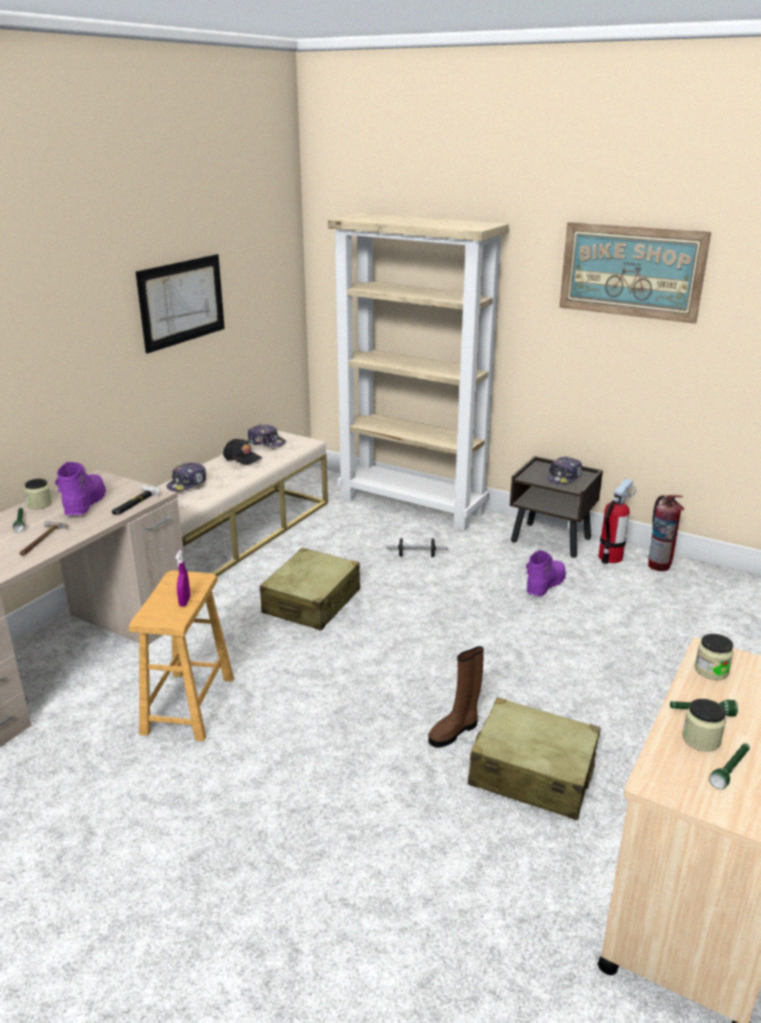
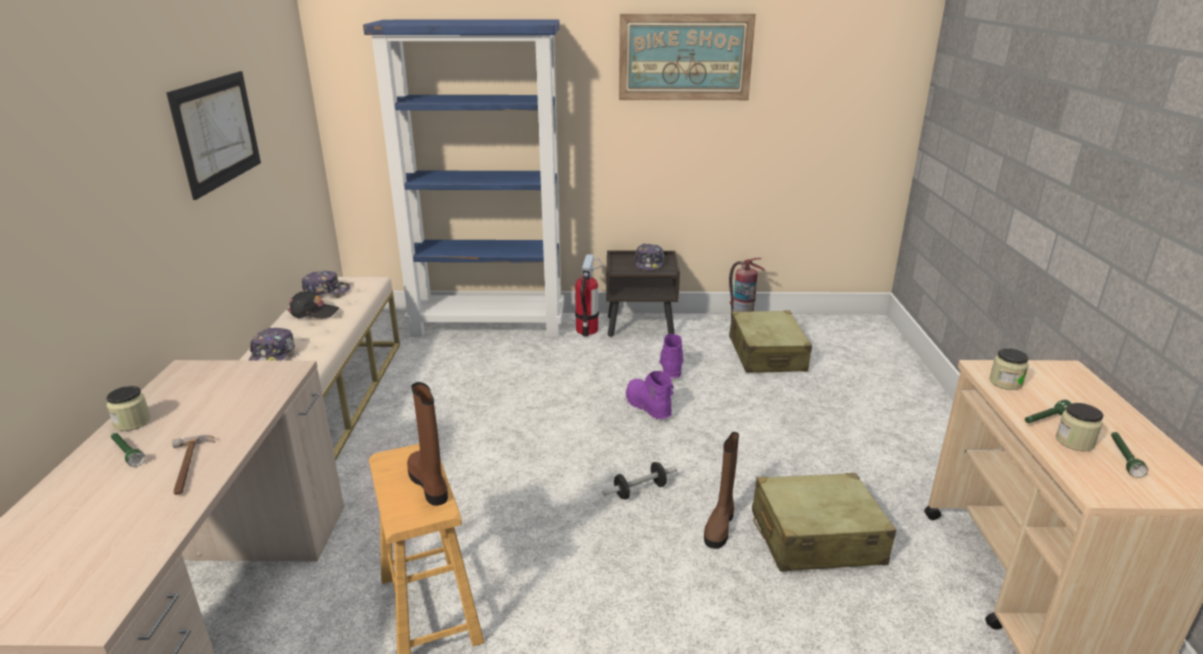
camera: 30 degrees left, 0 degrees up
purple boot [55,462,106,515] -> purple boot moved to [626,371,674,419]
hammer [112,485,160,515] -> none
purple spray bottle [176,550,190,607] -> brown boot [407,382,448,506]
beige suitcase [260,548,360,630] -> beige suitcase moved to [729,311,812,373]
beige bookcase [328,213,509,531] -> blue bookcase [363,20,564,338]
dumbbell [386,538,448,557] -> dumbbell moved to [602,462,677,500]
fire extinguisher [599,478,636,564] -> fire extinguisher moved to [575,254,601,337]

